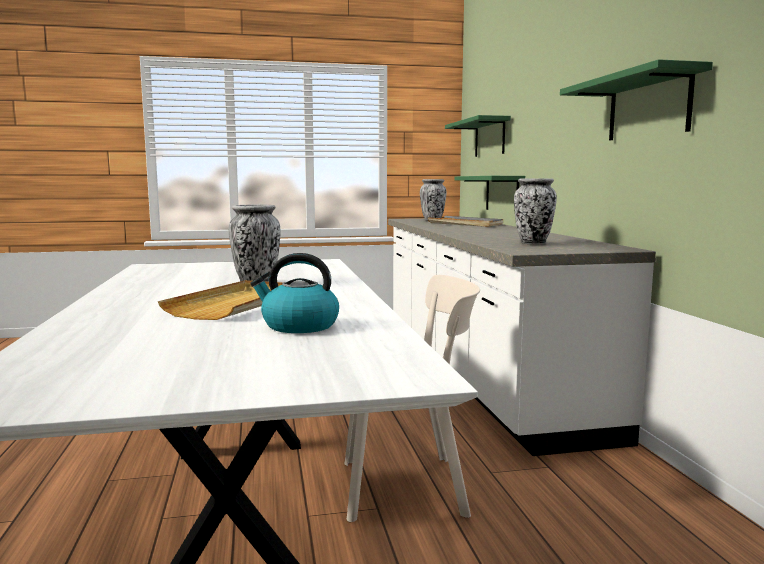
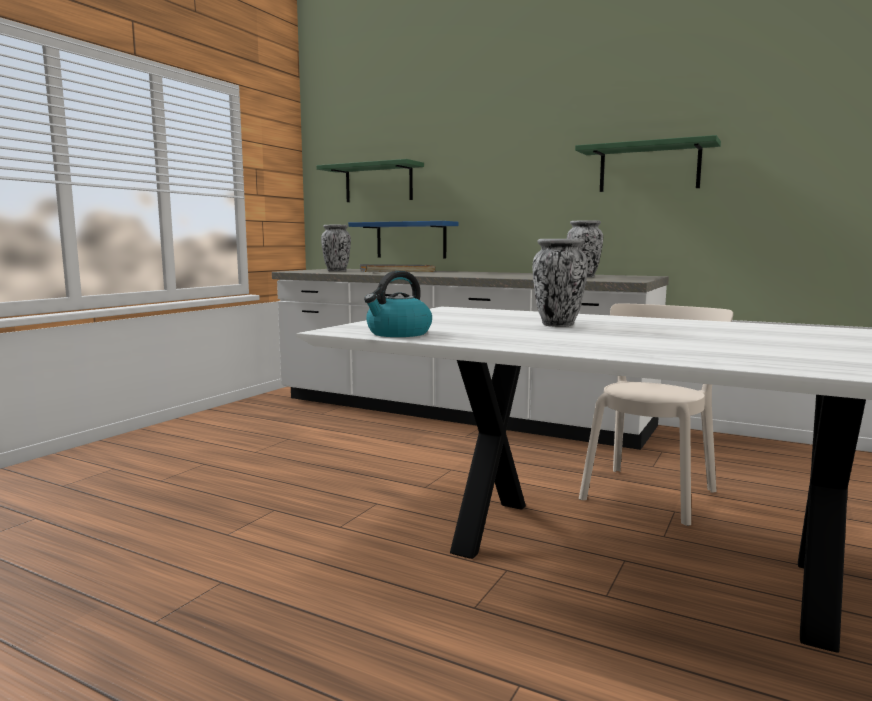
camera: 50 degrees left, 0 degrees up
beige tray [158,280,284,320] -> none
kettle [250,253,339,333] -> kettle moved to [364,271,432,337]
green shelf [455,176,525,210] -> blue shelf [348,221,458,258]

